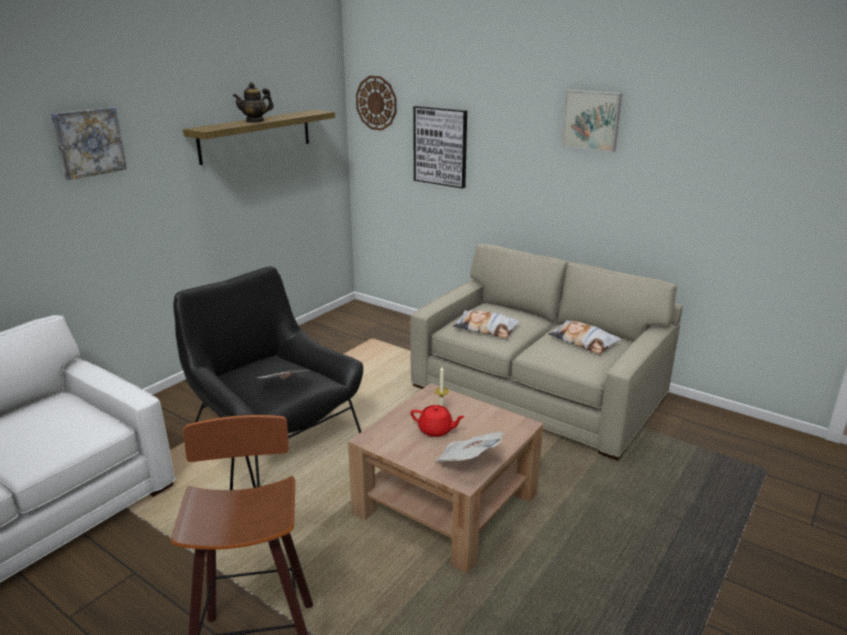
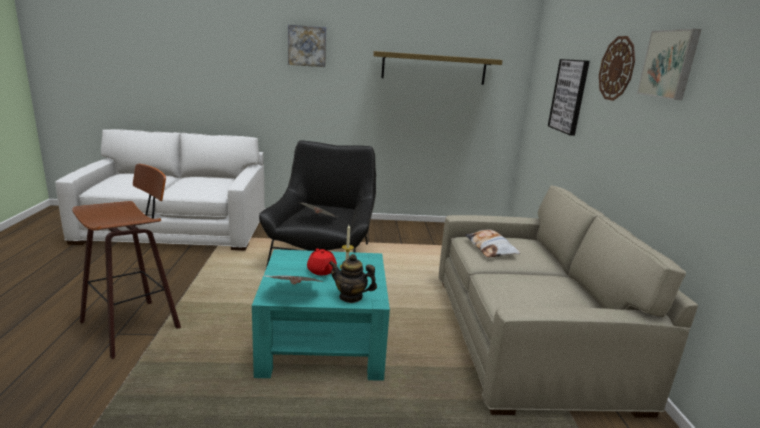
camera: 50 degrees right, 5 degrees down
teapot [233,82,274,123] -> teapot moved to [329,254,377,303]
brown coffee table [348,383,543,574] -> turquoise coffee table [252,249,390,381]
wall clock [356,76,397,131] -> wall clock moved to [599,36,635,101]
pillow [548,320,621,354] -> none

